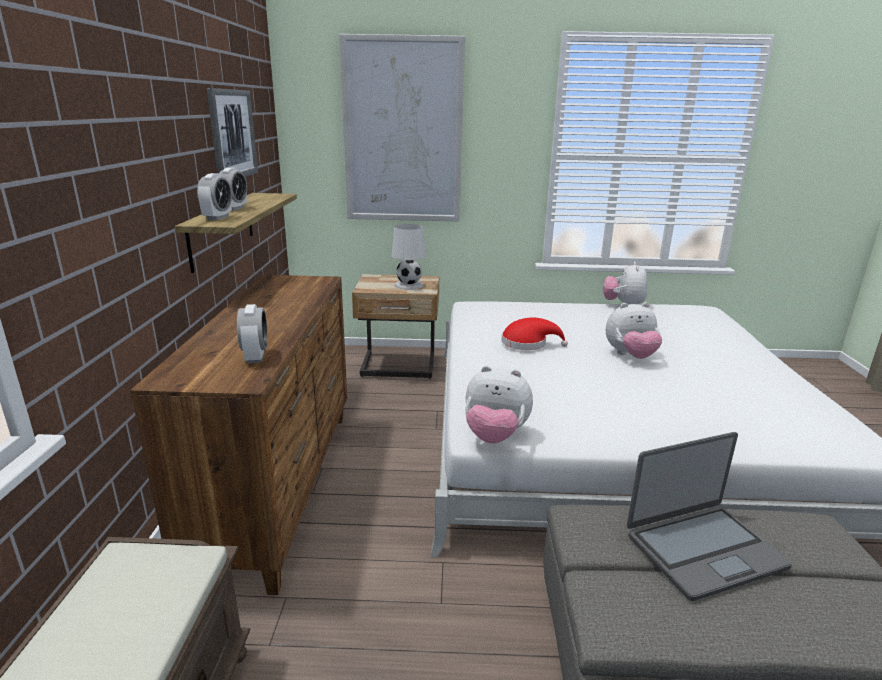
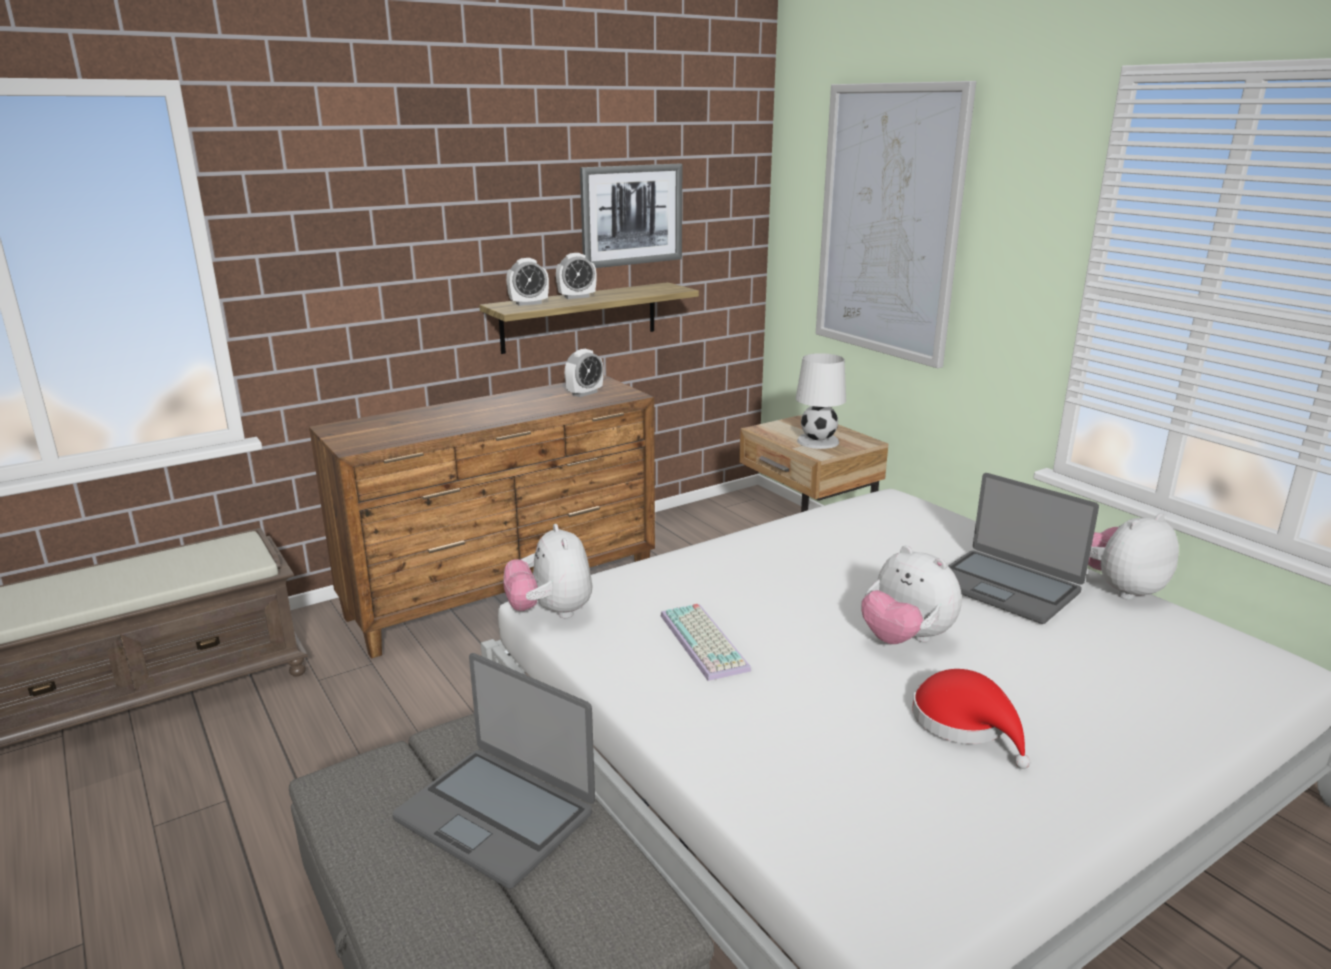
camera: 55 degrees right, 0 degrees up
alarm clock [237,304,267,364] -> alarm clock moved to [565,349,603,397]
red hat [501,318,568,350] -> red hat moved to [912,669,1030,769]
none -> keyboard [661,604,751,681]
none -> laptop [948,473,1099,624]

